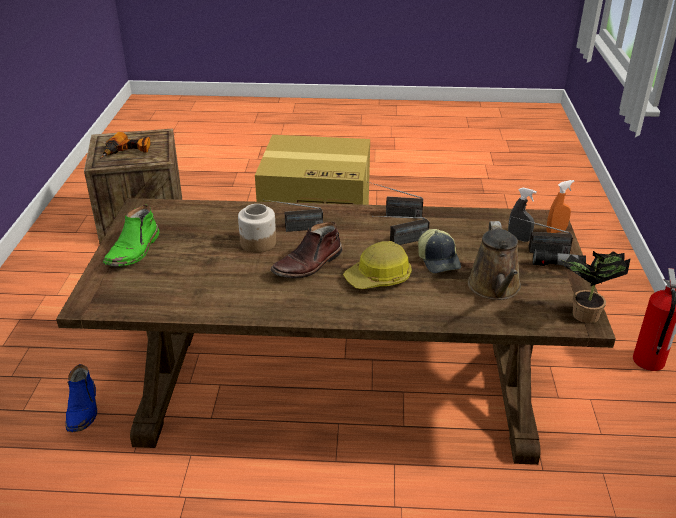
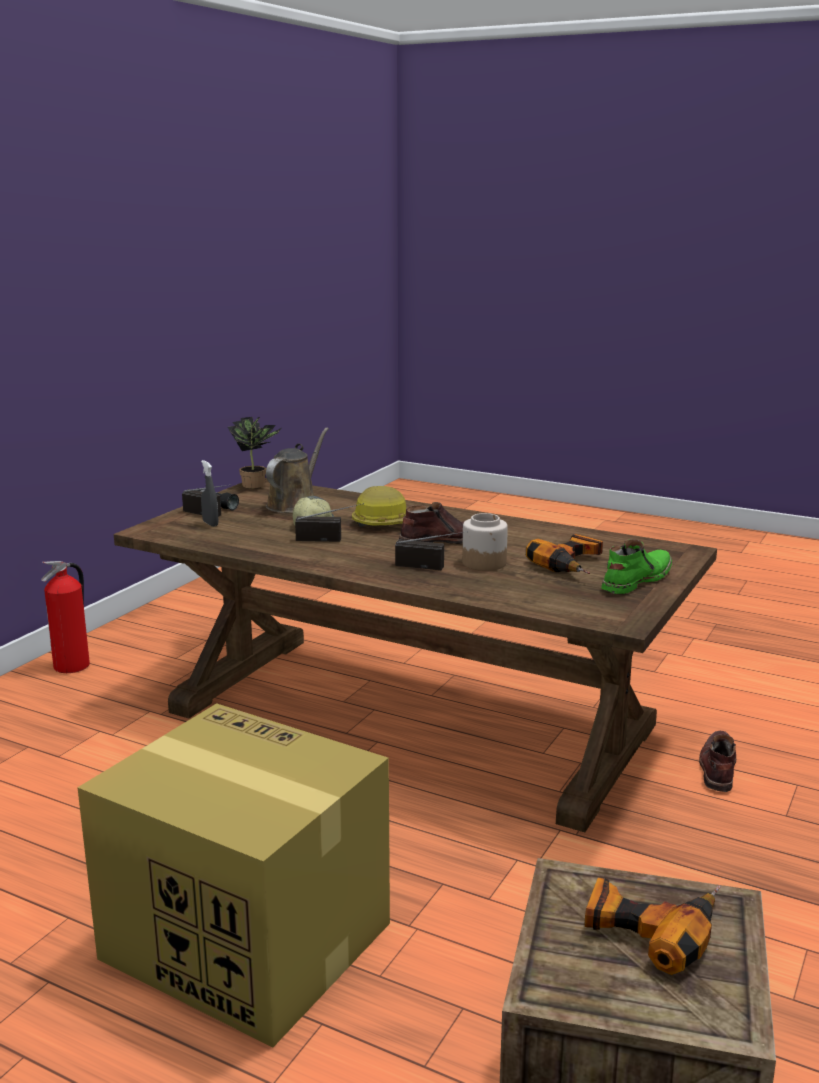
camera: 155 degrees left, 15 degrees down
blue boot [66,364,97,432] -> brown boot [699,731,736,792]
radio [369,182,423,217] -> none
orange spray bottle [546,180,575,233] -> none
none -> power drill [526,534,603,574]

